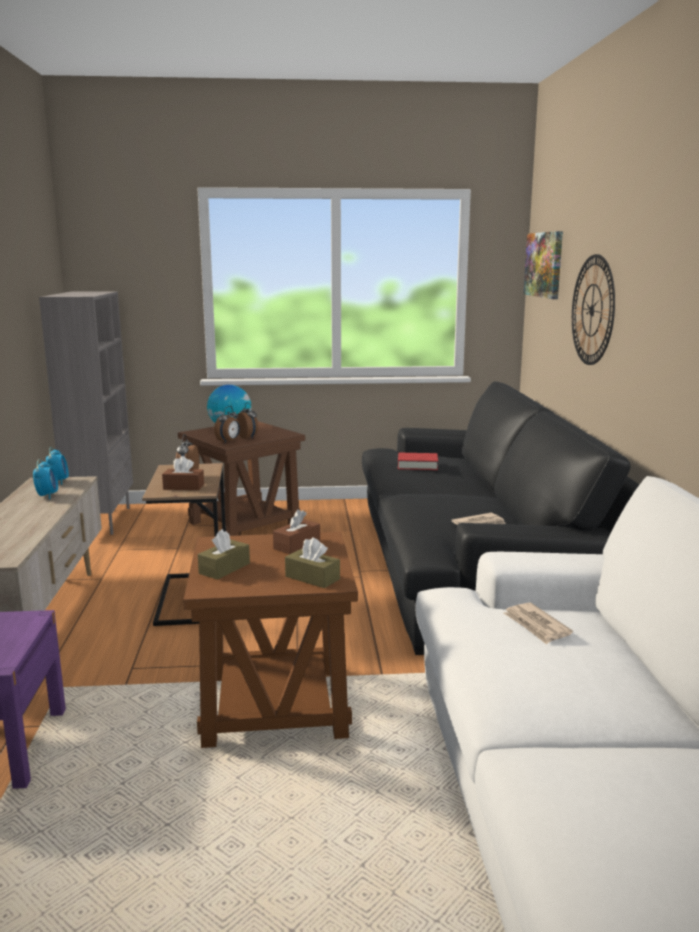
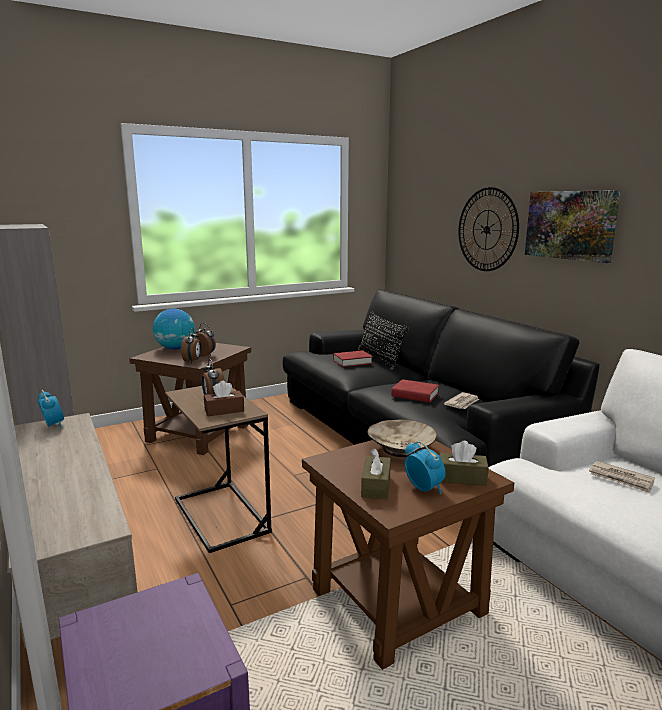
camera: 25 degrees left, 0 degrees up
alarm clock [33,459,58,499] -> alarm clock moved to [404,441,446,494]
brown tissue box [273,510,320,554] -> beige bowl [367,419,437,457]
picture [524,231,563,299] -> picture moved to [525,190,621,263]
none -> black pillow [358,311,409,371]
none -> red book [391,379,439,403]

